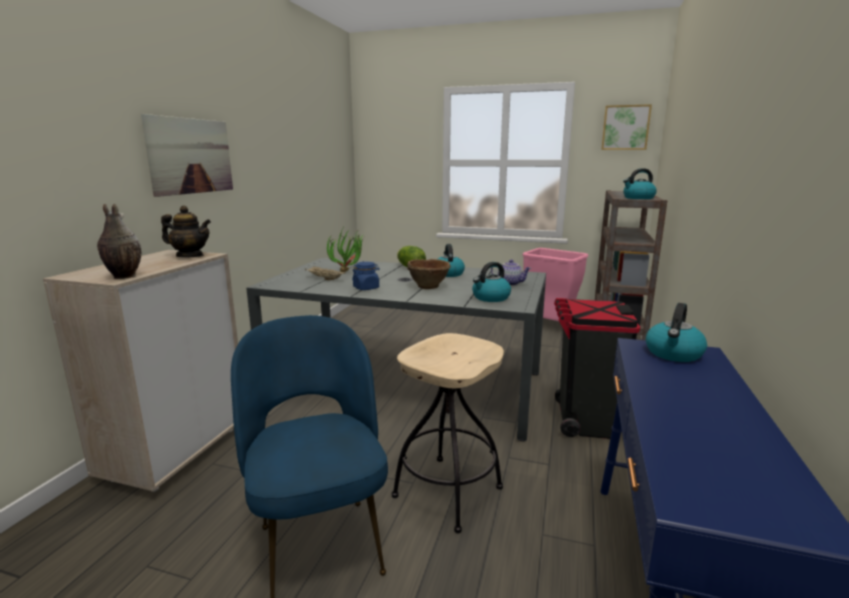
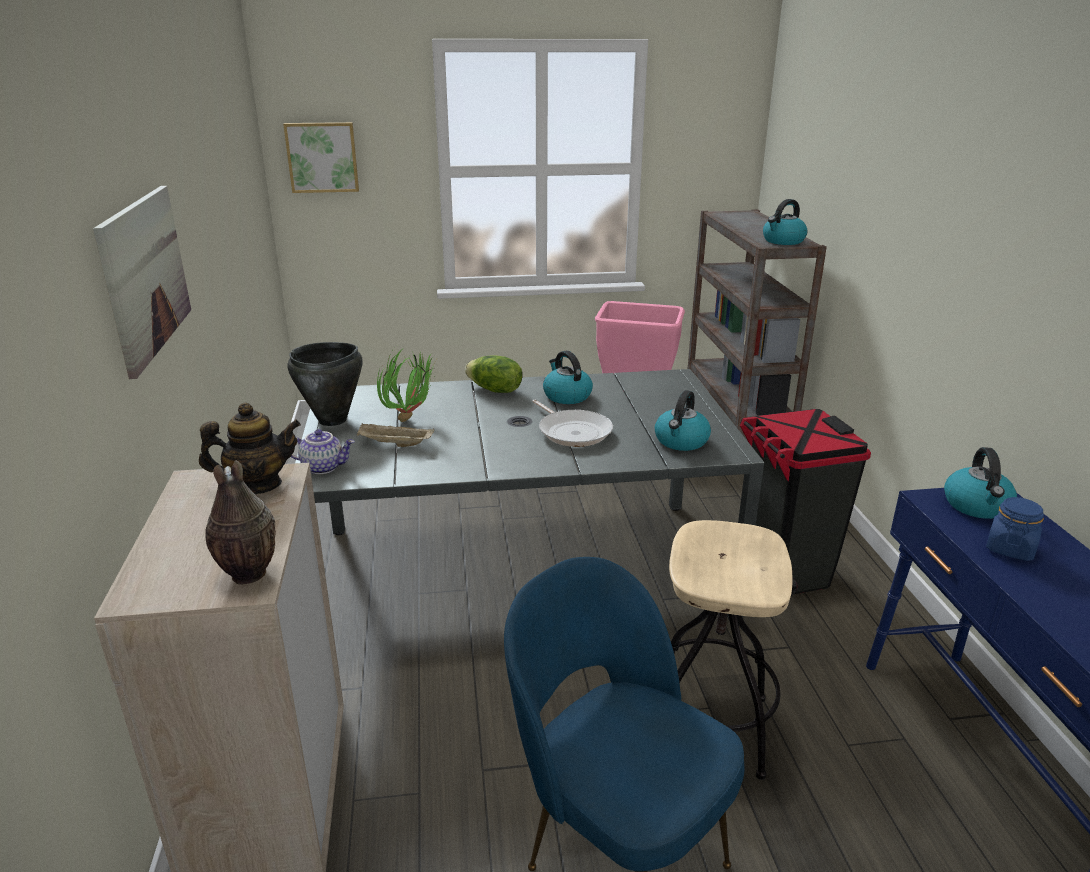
camera: 25 degrees left, 10 degrees up
blue jar [352,262,380,290] -> blue jar moved to [986,497,1044,561]
brown bowl [407,259,451,289] -> frying pan [532,400,613,447]
teapot [491,260,531,286] -> teapot moved to [291,429,355,474]
picture [601,104,652,150] -> picture moved to [283,122,359,193]
none -> black cooking pot [287,342,363,426]

